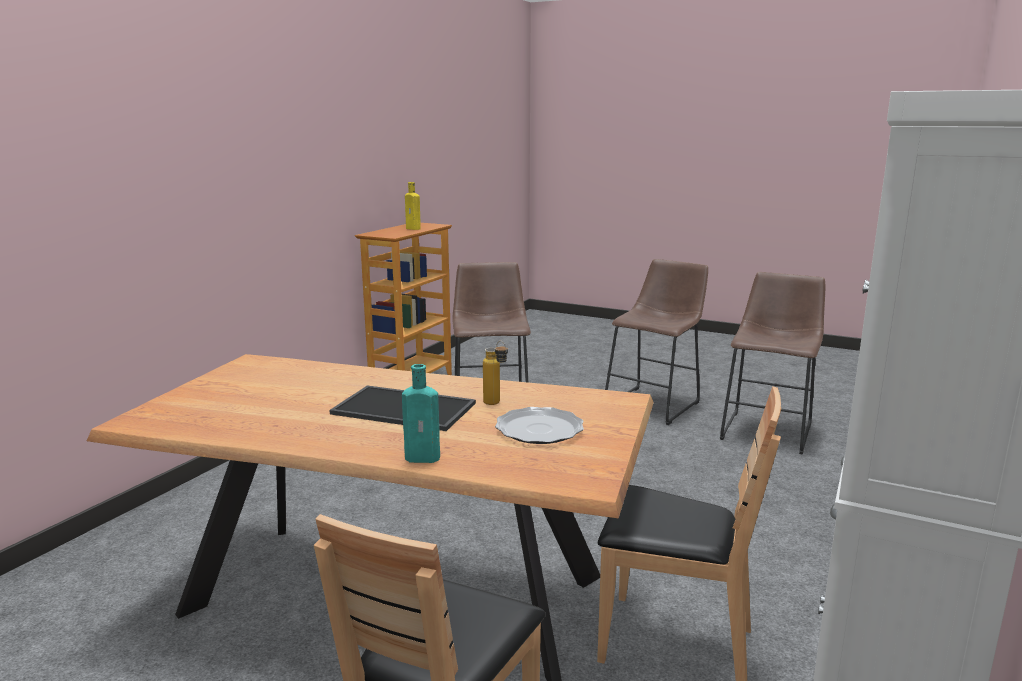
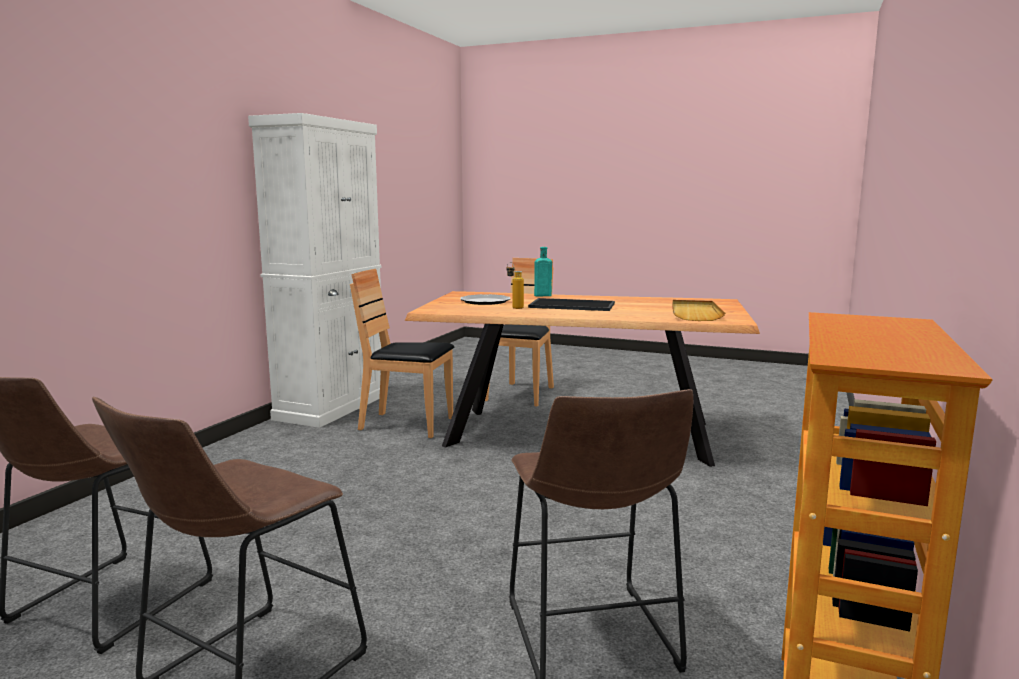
camera: 175 degrees right, 5 degrees down
yellow bottle [405,182,421,230] -> none
none -> beige tray [672,300,725,321]

